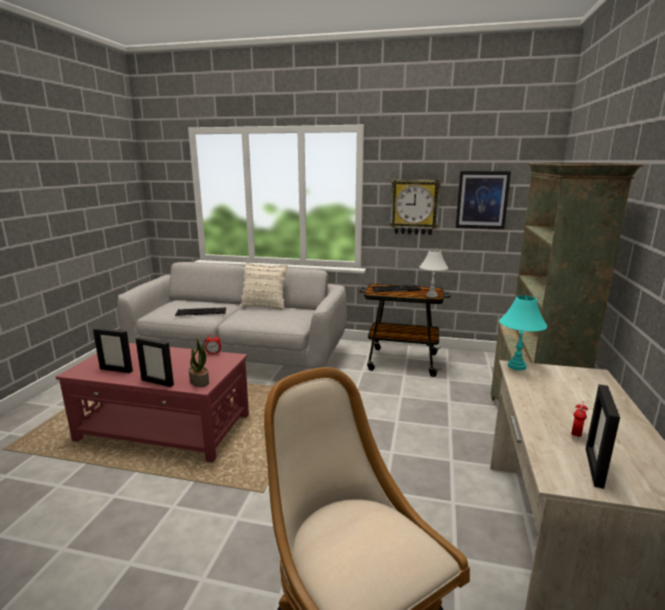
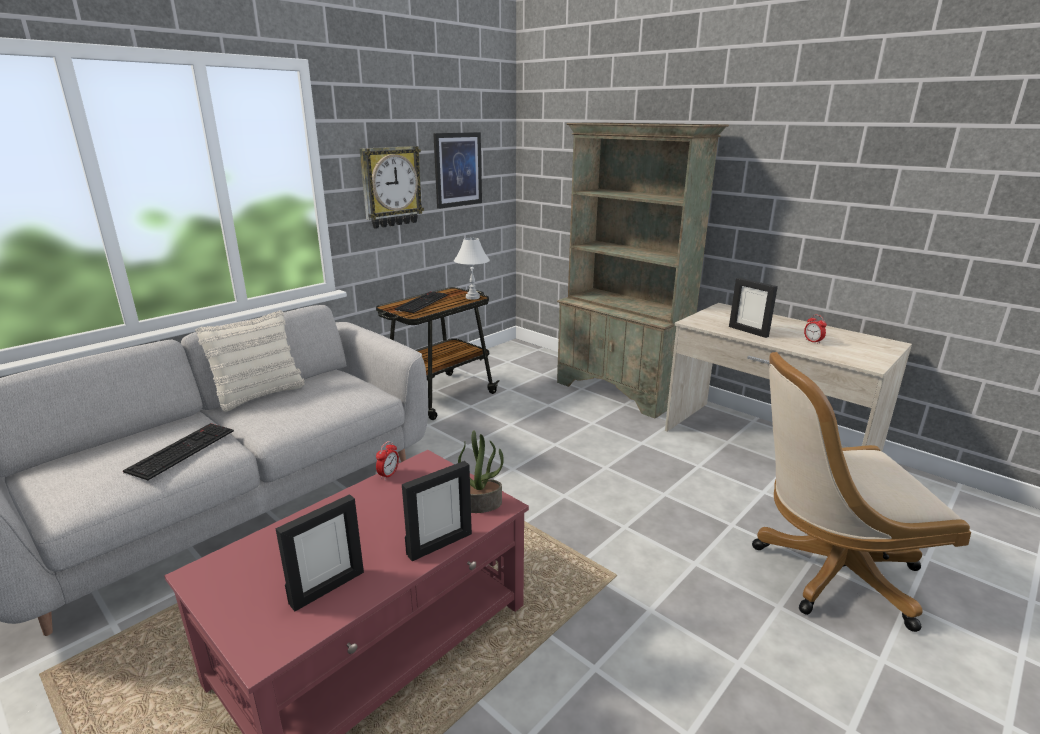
camera: 60 degrees left, 5 degrees up
turquoise table lamp [499,295,547,370] -> none
picture frame [586,384,620,489] -> picture frame moved to [729,278,778,338]

